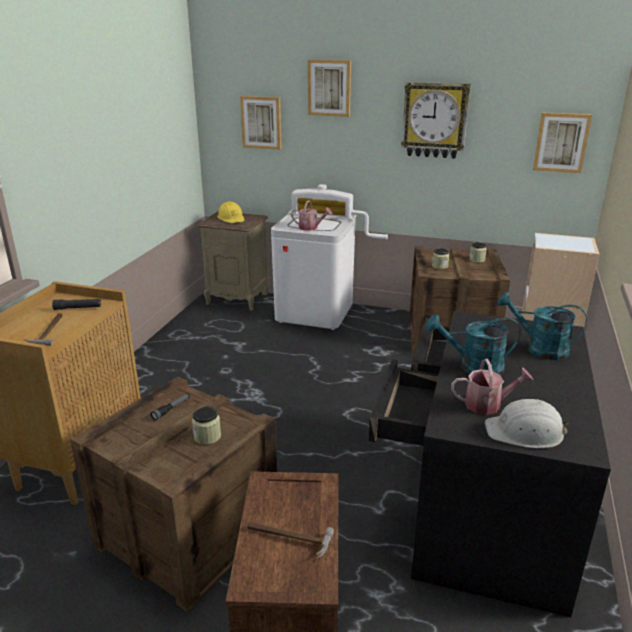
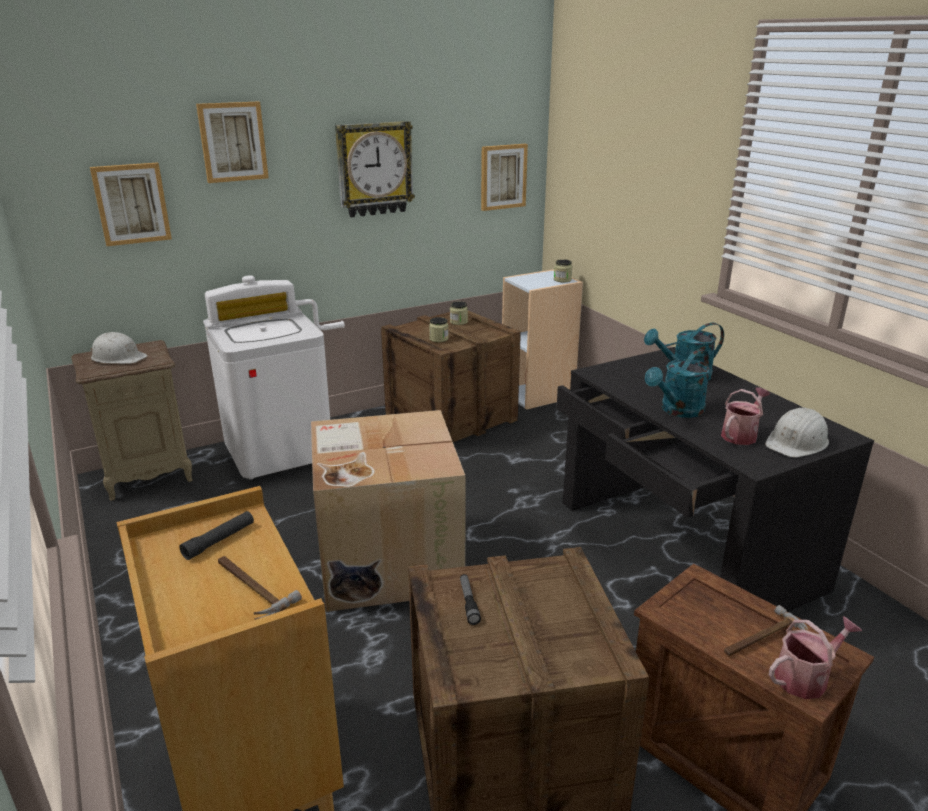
camera: 45 degrees left, 0 degrees up
jar [192,407,221,445] -> jar moved to [554,259,572,282]
yellow hard hat [217,201,244,223] -> white hard hat [90,332,148,364]
watering can [291,200,332,231] -> watering can moved to [769,616,862,699]
none -> cardboard box [311,410,465,612]

